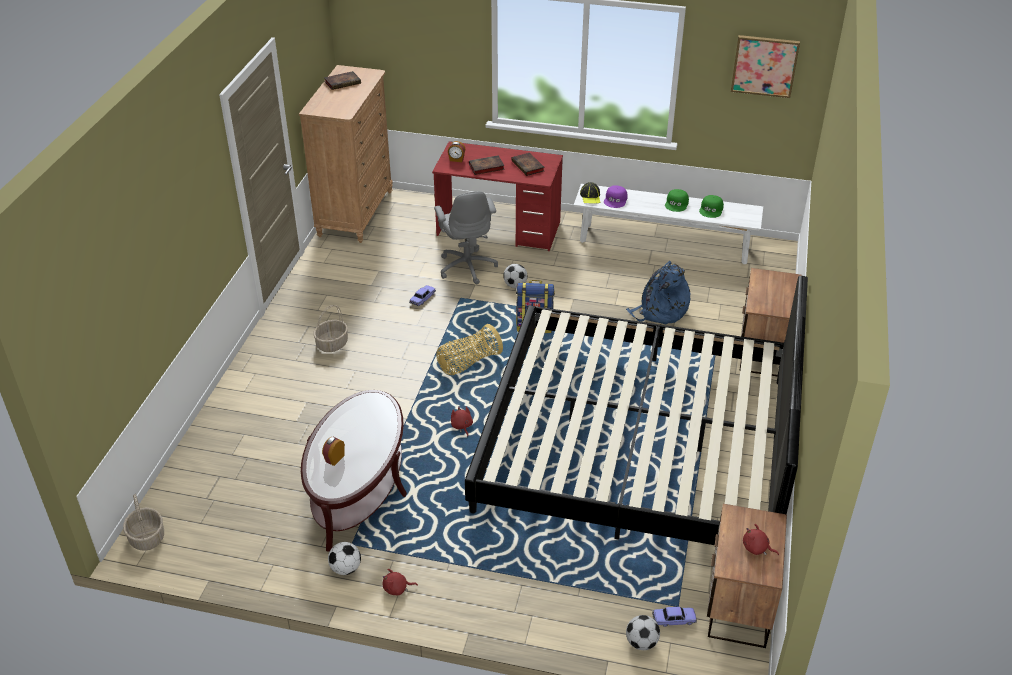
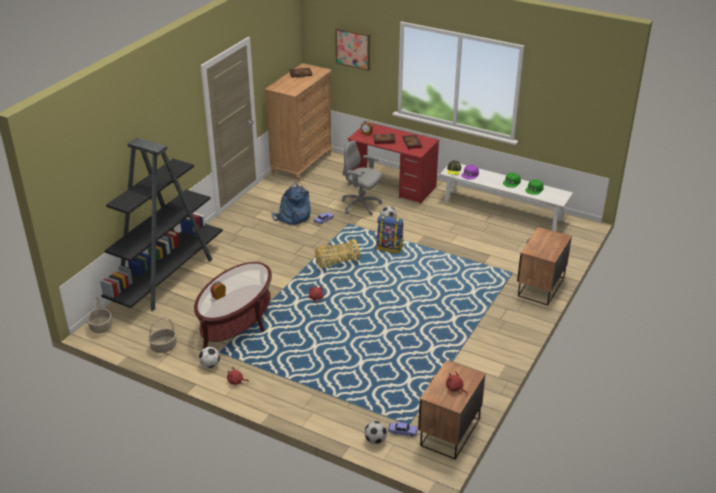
camera: 15 degrees right, 5 degrees down
basket [313,305,348,352] -> basket moved to [148,317,176,353]
grey office chair [434,191,498,284] -> grey office chair turned 120 degrees clockwise [341,141,382,215]
bed [465,276,808,545] -> none
blue backpack [626,261,691,325] -> blue backpack moved to [272,183,311,225]
picture [731,35,800,98] -> picture moved to [335,28,370,71]
none -> black bookcase [100,138,223,311]

